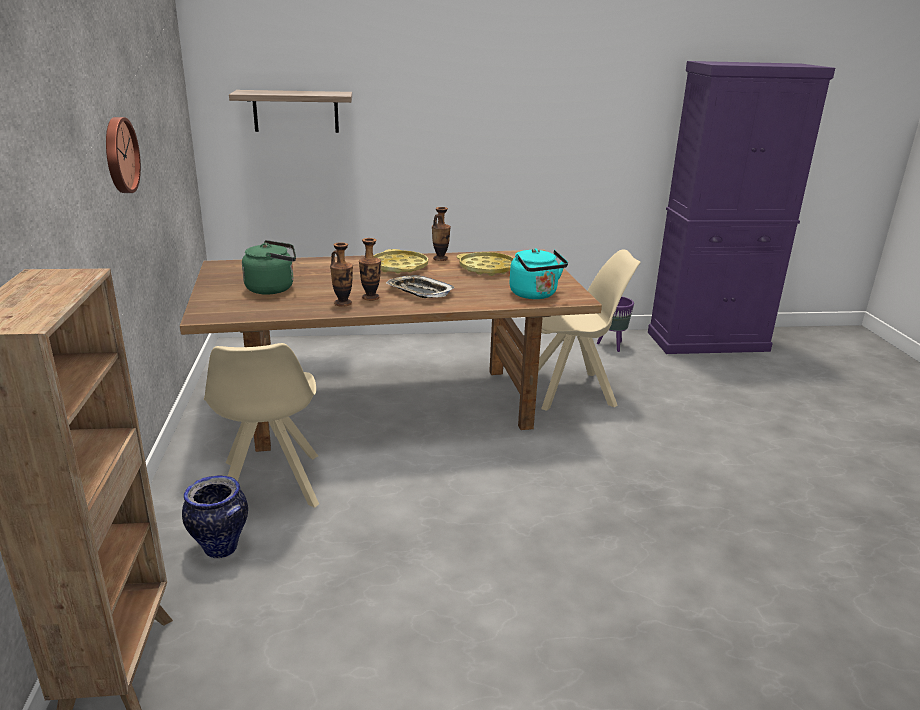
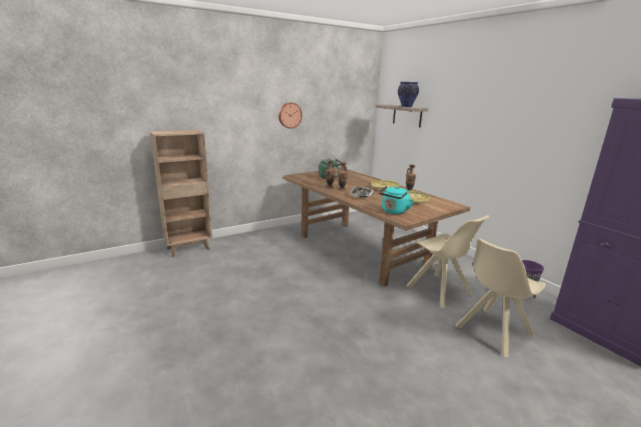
camera: 65 degrees right, 5 degrees down
vase [182,475,248,558] -> vase moved to [398,82,419,107]
beige chair [204,343,319,508] -> beige chair moved to [455,238,546,357]

